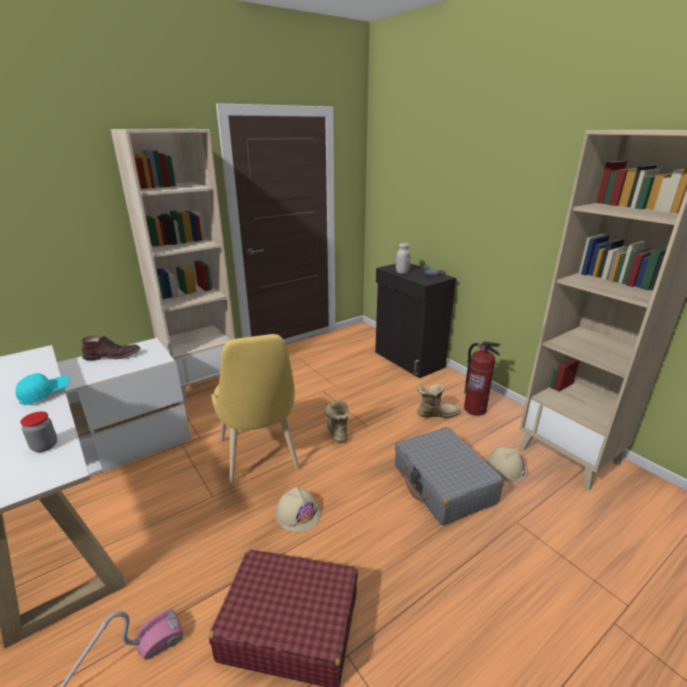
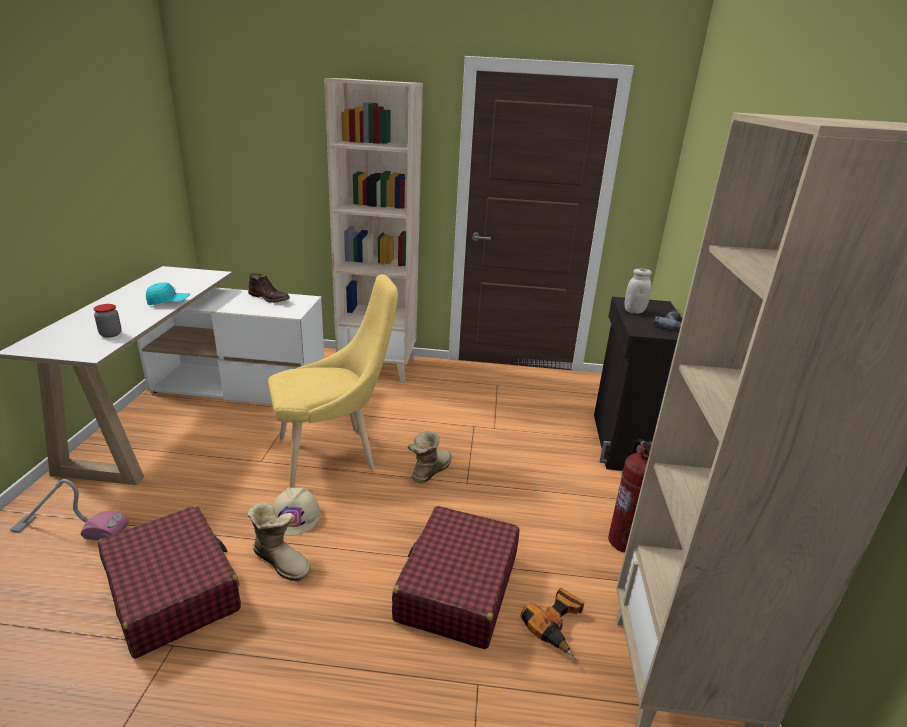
camera: 40 degrees right, 0 degrees up
yellow chair [212,334,300,484] -> yellow chair turned 135 degrees counterclockwise [268,274,398,488]
grey suitcase [395,427,504,526] -> red suitcase [392,506,520,649]
boot [417,384,459,418] -> boot moved to [247,502,311,581]
beige hard hat [486,447,529,482] -> power drill [520,588,584,661]

